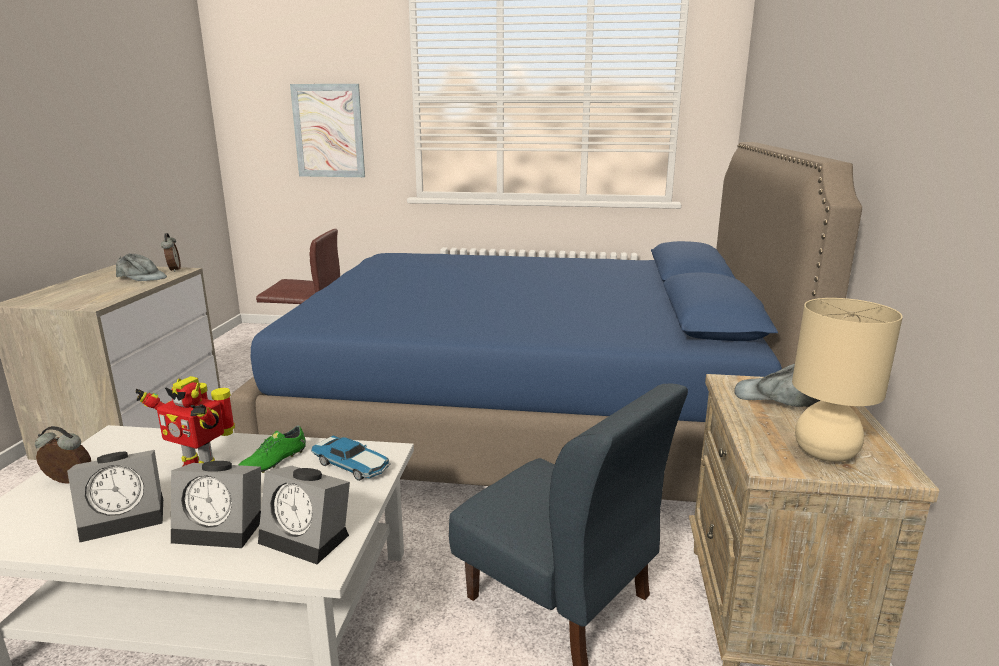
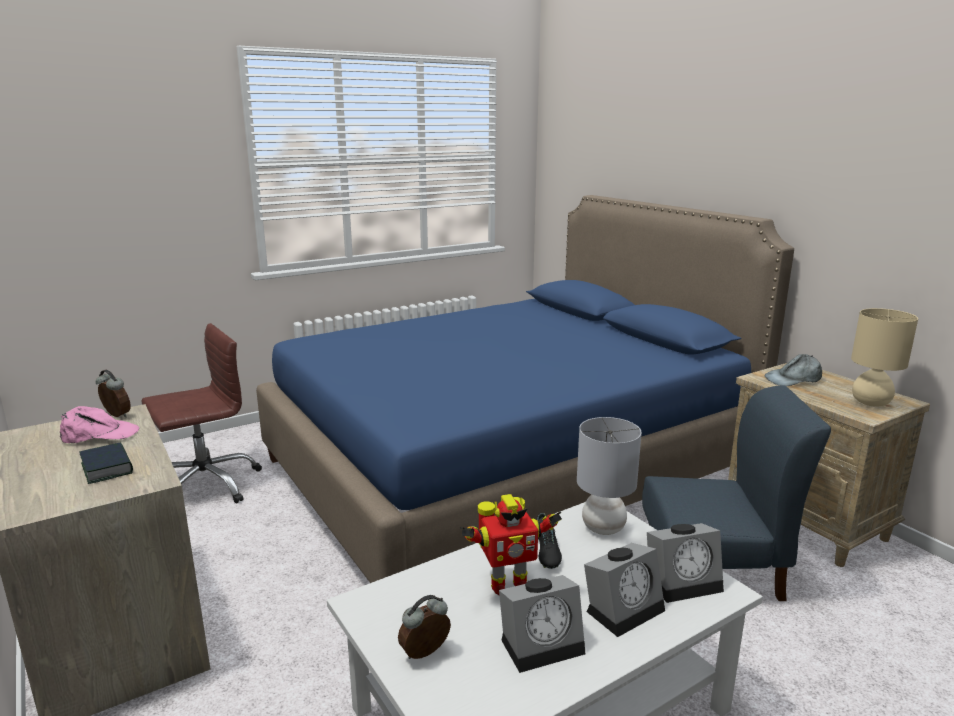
camera: 40 degrees left, 0 degrees up
alarm clock [67,450,163,542] -> alarm clock turned 45 degrees clockwise [499,575,585,673]
grey cap [116,253,167,281] -> pink cap [60,406,139,443]
green shoe [238,426,306,473] -> black shoe [537,513,562,569]
picture [290,84,365,177] -> none
toy car [311,435,391,481] -> grey table lamp [577,417,642,535]
none -> book [79,442,133,484]

